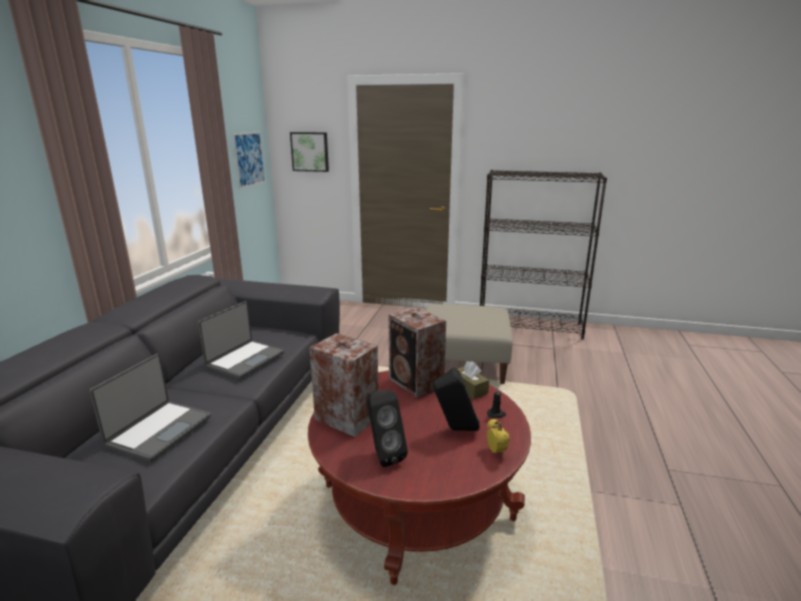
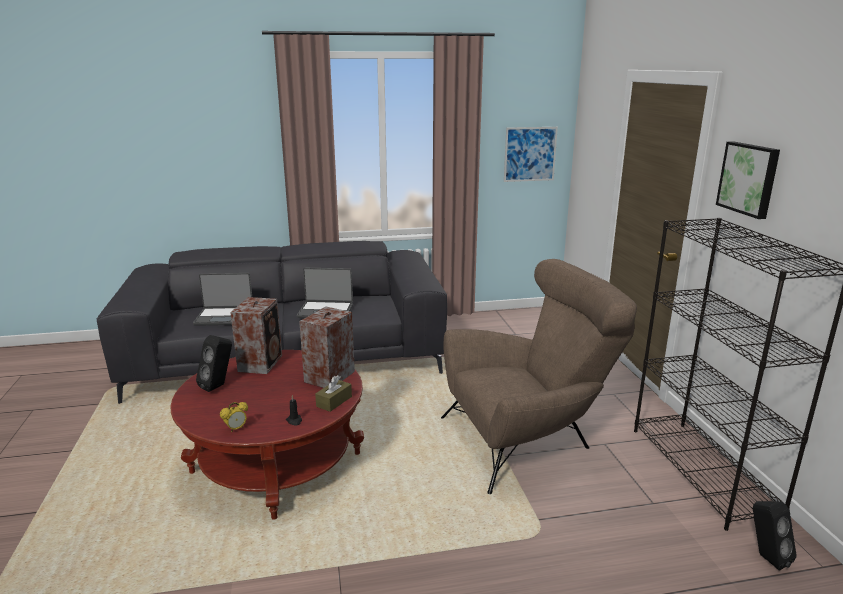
camera: 65 degrees right, 0 degrees up
picture [290,132,329,172] -> picture moved to [716,141,780,219]
beige ottoman [426,304,513,384] -> brown armchair [441,259,637,494]
black speaker [433,367,480,431] -> black speaker moved to [753,501,797,571]

